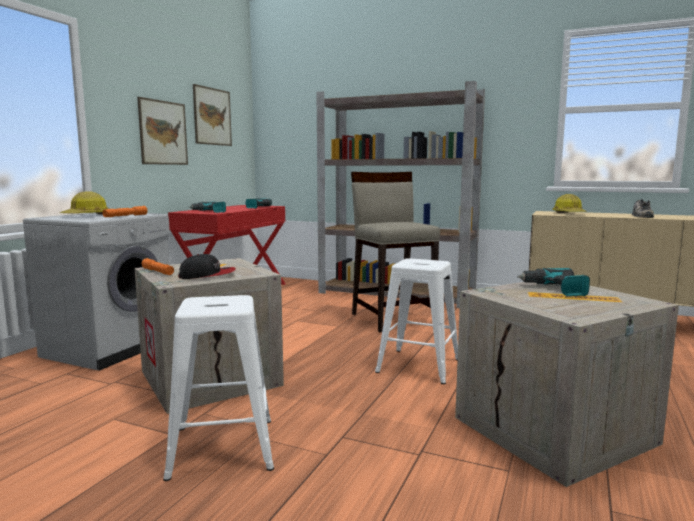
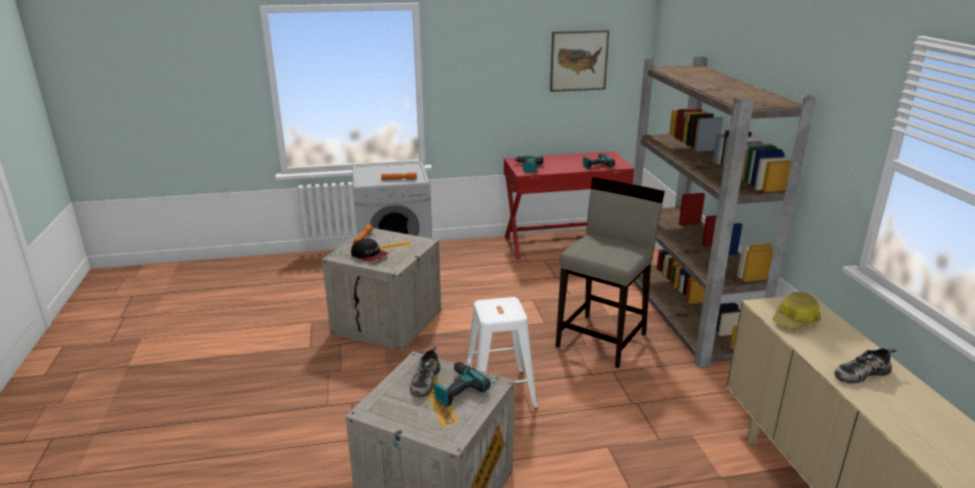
camera: 55 degrees right, 15 degrees up
hard hat [60,191,108,215] -> none
picture [137,97,188,165] -> none
white stool [163,295,274,481] -> none
none -> shoe [410,346,440,397]

